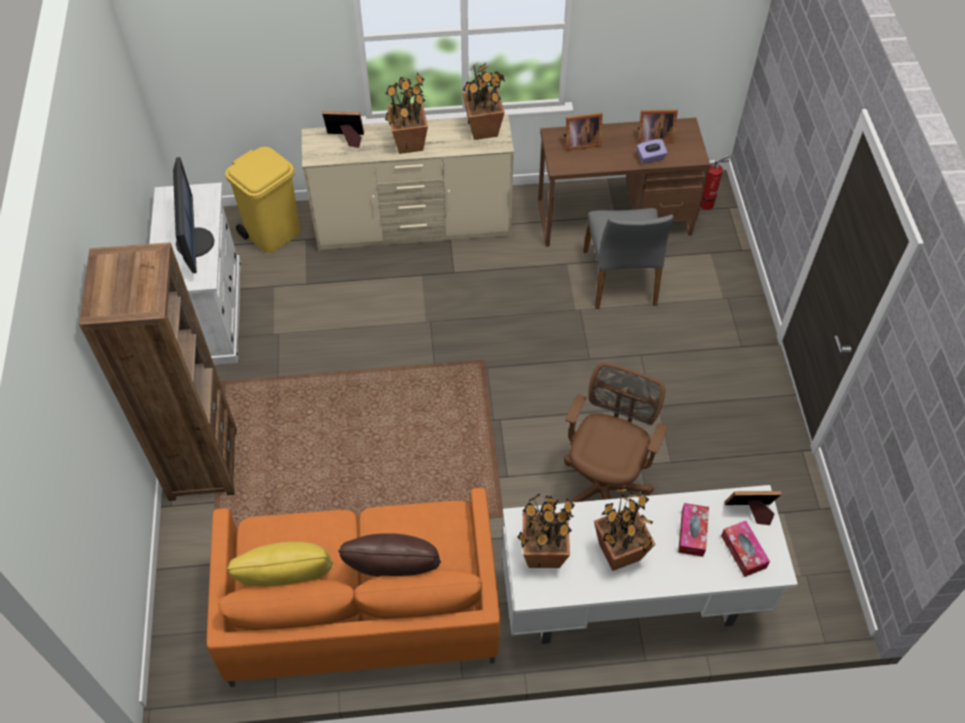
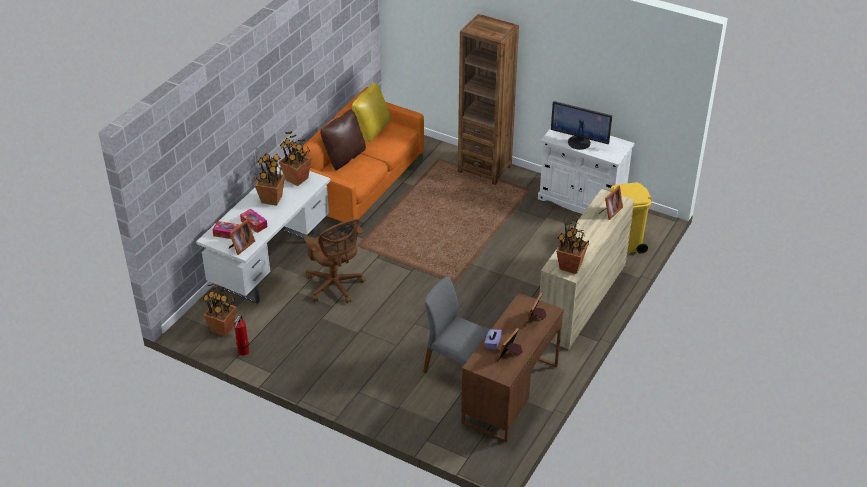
camera: 125 degrees right, 15 degrees down
potted plant [385,73,428,154] -> potted plant moved to [203,284,237,336]
fire extinguisher [700,154,730,210] -> fire extinguisher moved to [234,315,249,356]

